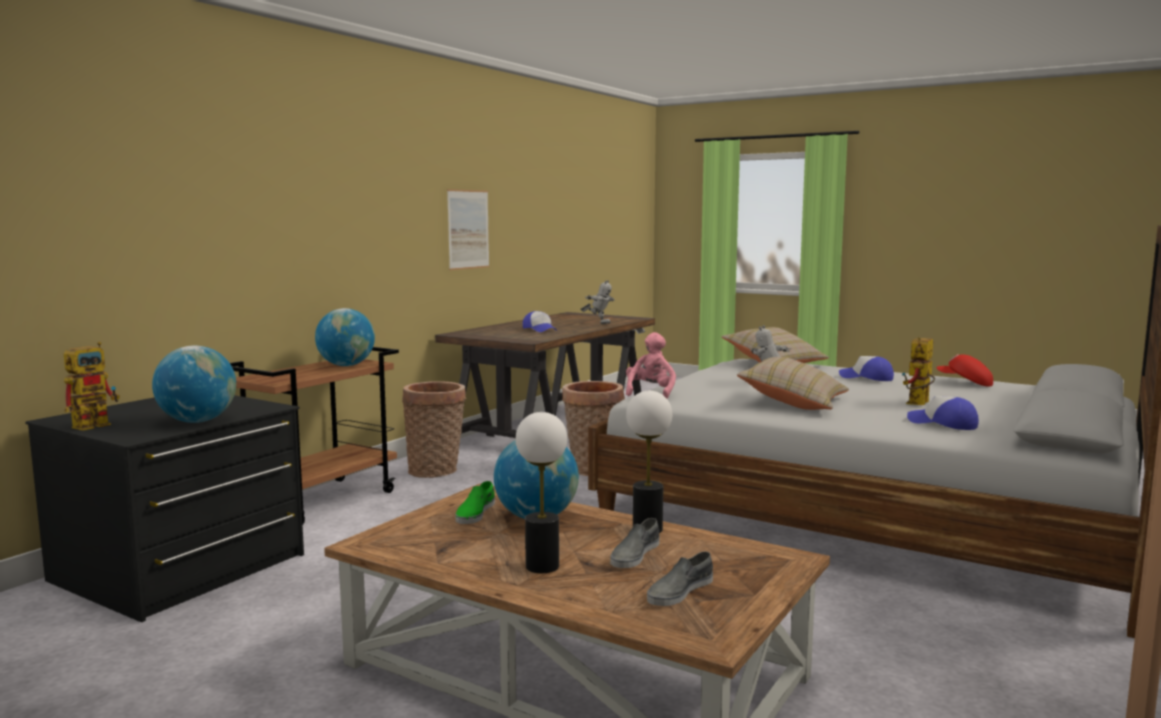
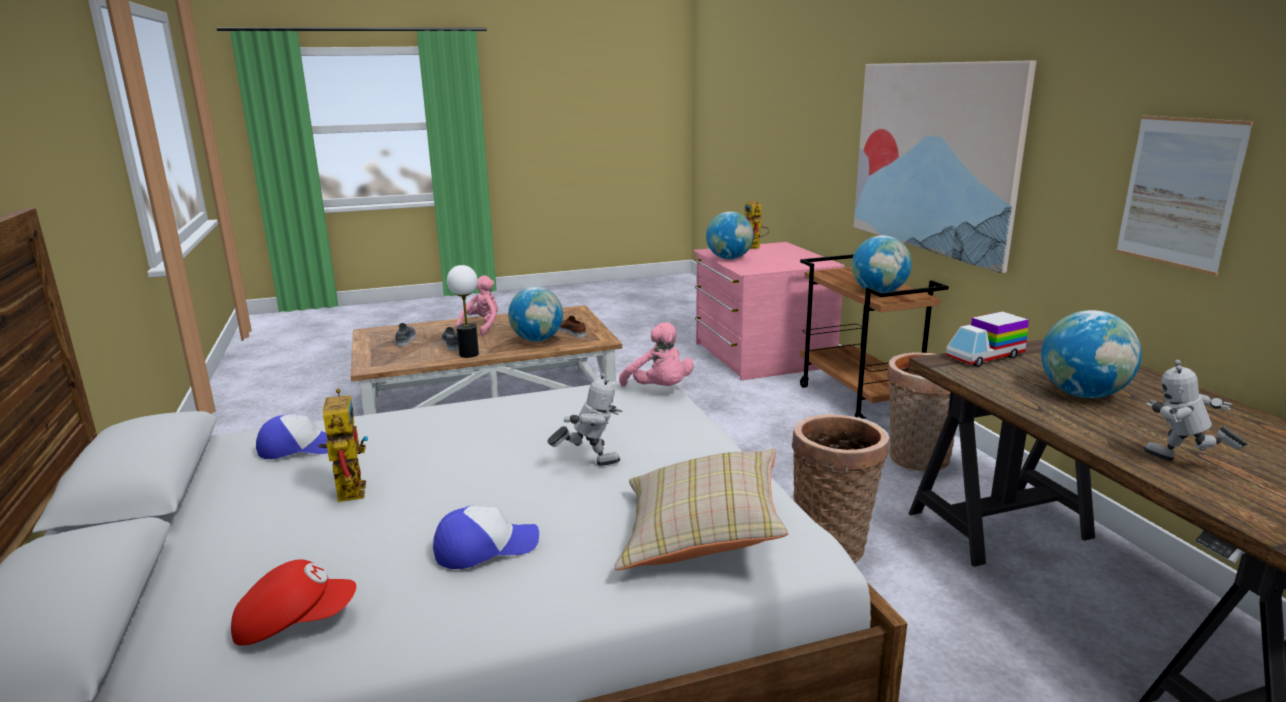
camera: 130 degrees right, 10 degrees up
black dresser [25,395,304,622] -> pink dresser [694,242,845,380]
green shoe [455,481,495,524] -> brown shoe [558,316,586,338]
table lamp [516,412,567,573] -> pink plush toy [455,275,498,336]
cap [523,311,557,332] -> globe [1041,310,1142,398]
toy robot [580,280,615,324] -> toy robot turned 60 degrees clockwise [1143,360,1247,461]
beige pillow [737,357,849,410] -> none
none -> picture [854,60,1036,273]
none -> toy truck [946,311,1029,367]

